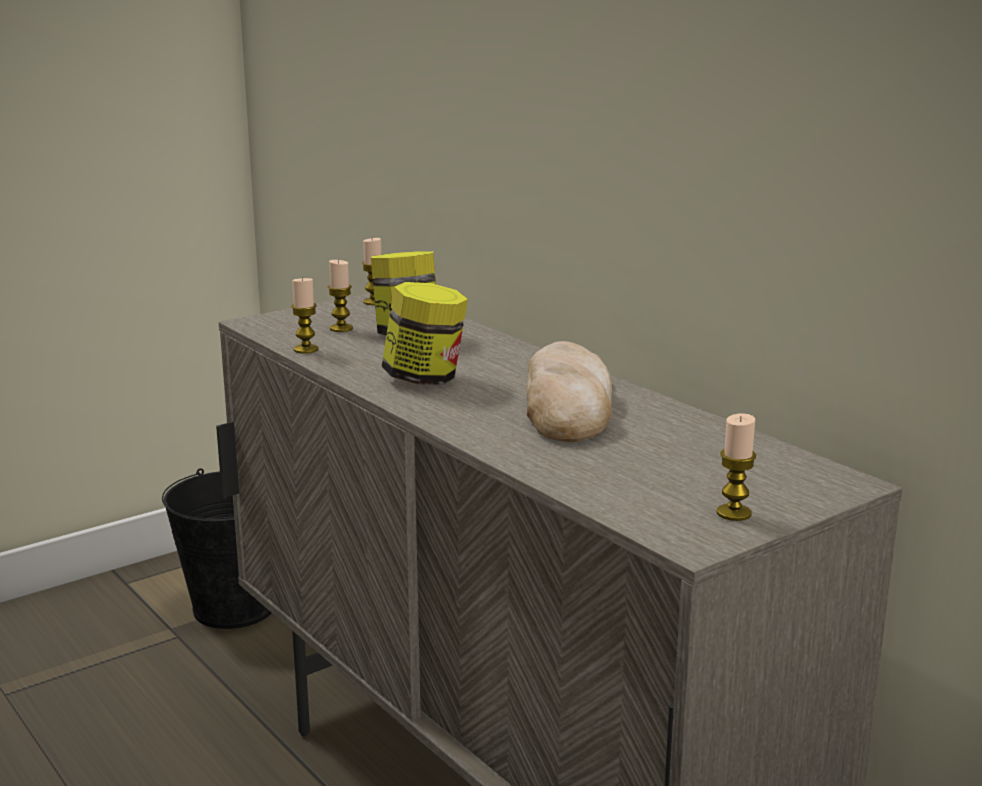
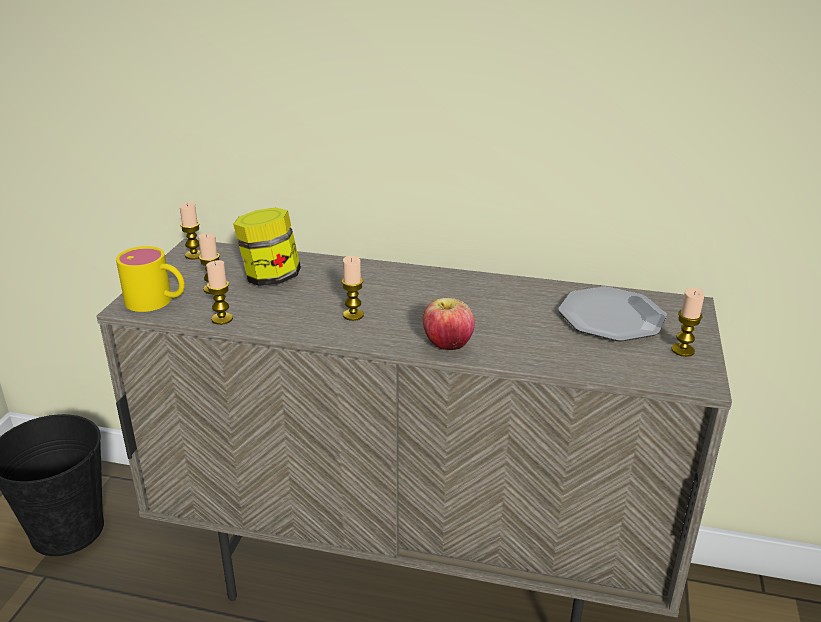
camera: 40 degrees left, 10 degrees up
jar [382,282,468,385] -> candle [342,256,364,321]
bread [526,341,612,442] -> none
none -> yellow mug [116,246,185,312]
none -> apple [423,298,475,350]
none -> plate [558,287,667,342]

